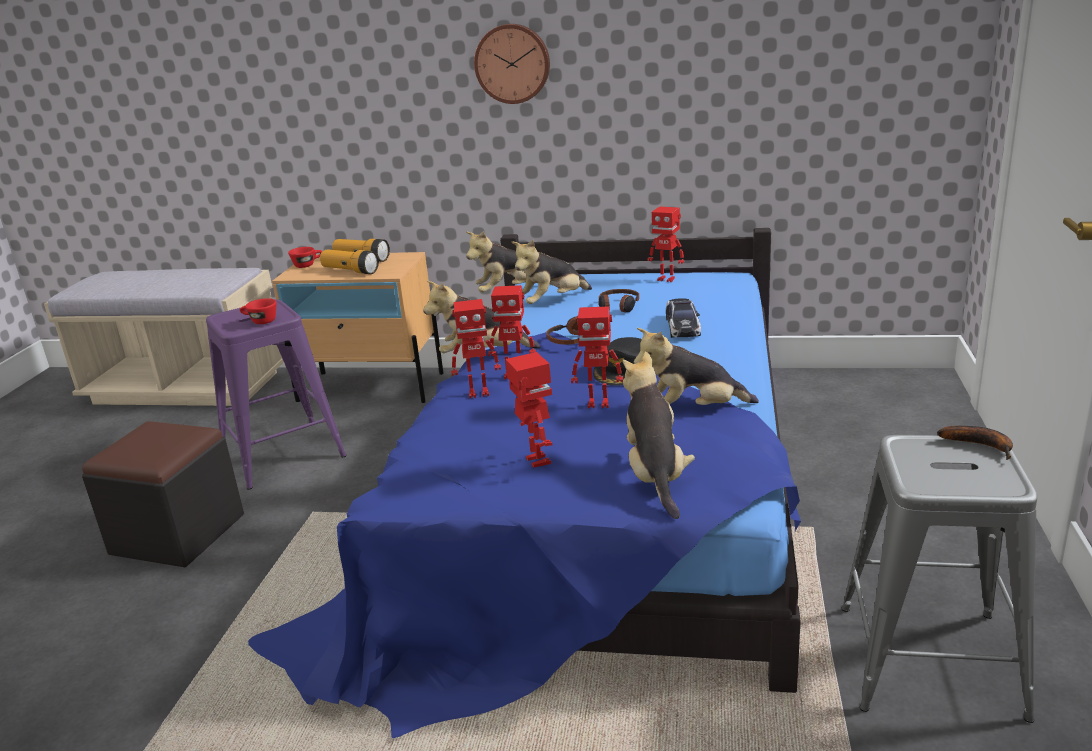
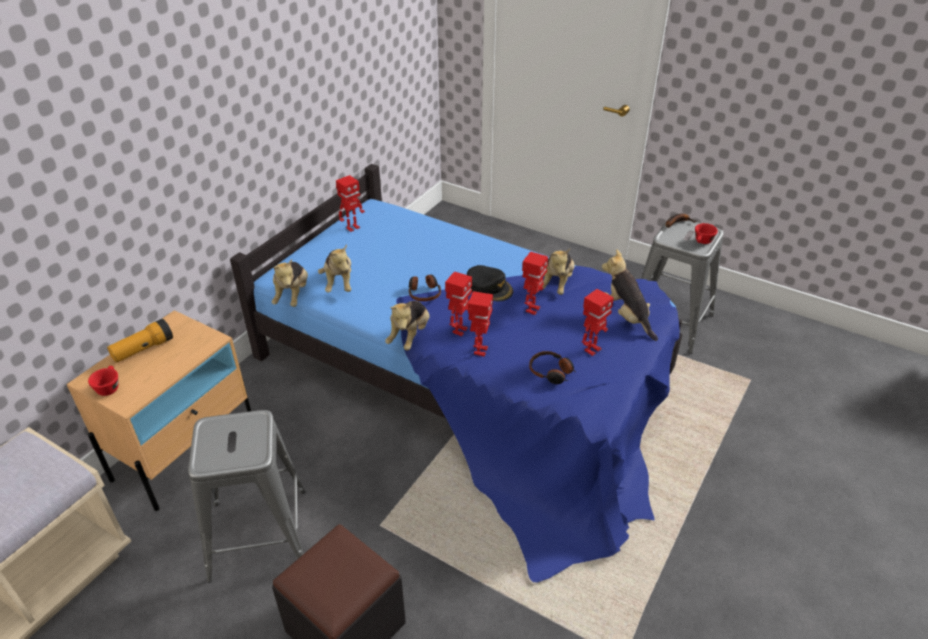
camera: 70 degrees left, 15 degrees up
purple stool [206,300,346,489] -> grey stool [188,410,306,583]
red cup [240,298,277,324] -> red cup moved to [695,223,718,244]
flashlight [320,250,379,274] -> none
wall clock [474,24,550,104] -> none
toy robot [505,352,553,468] -> toy robot turned 135 degrees clockwise [582,289,614,356]
headphones [599,289,639,313] -> headphones moved to [529,351,576,384]
plush toy [623,352,695,519] -> plush toy turned 45 degrees clockwise [602,249,658,341]
toy car [666,298,701,338] -> none

